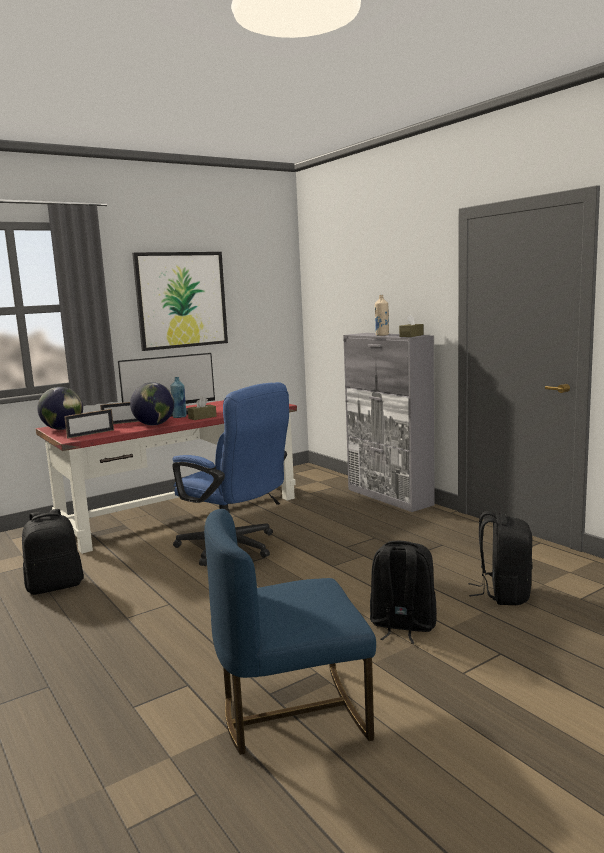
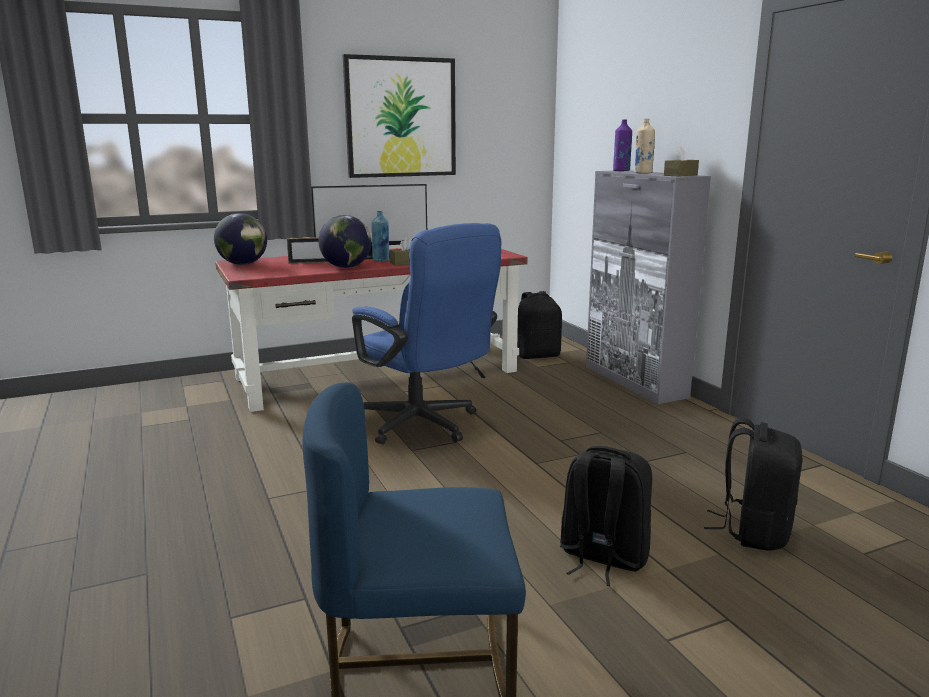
camera: 10 degrees right, 5 degrees up
black backpack [22,509,84,595] -> black backpack moved to [517,291,562,359]
picture frame [64,409,114,439] -> none
none -> purple bottle [613,119,632,171]

